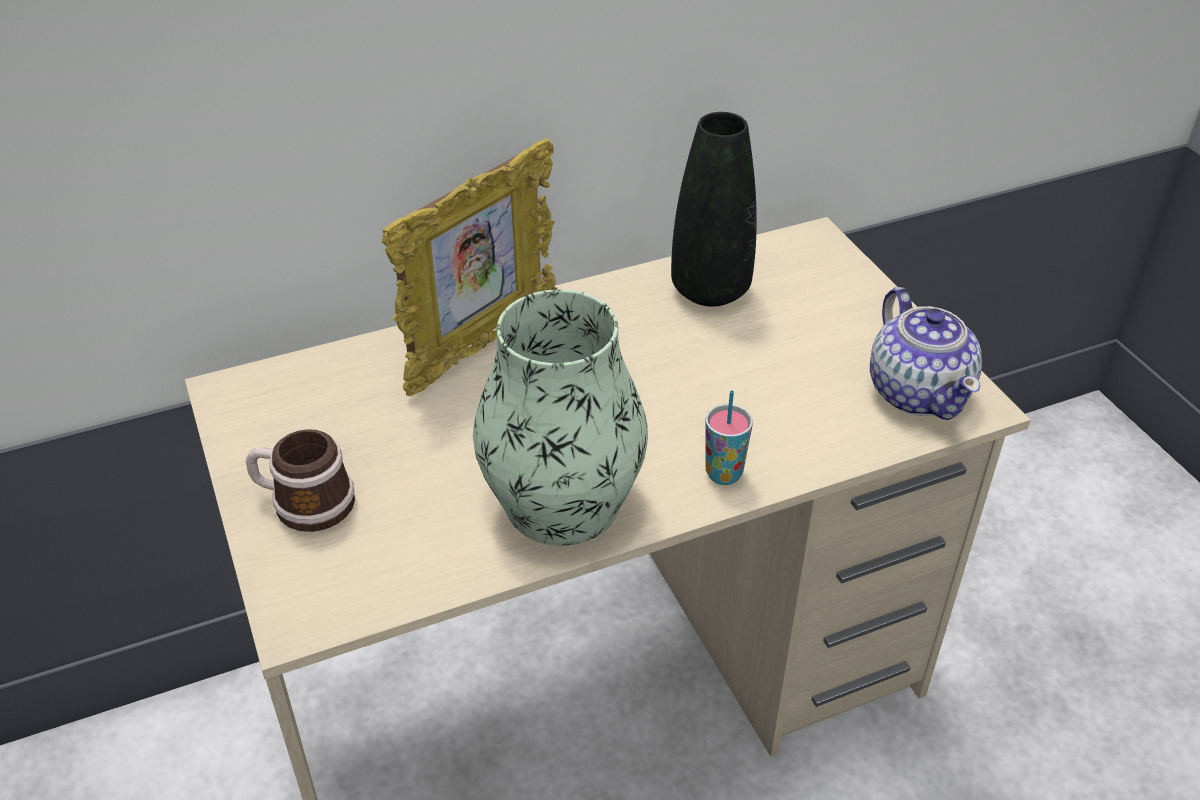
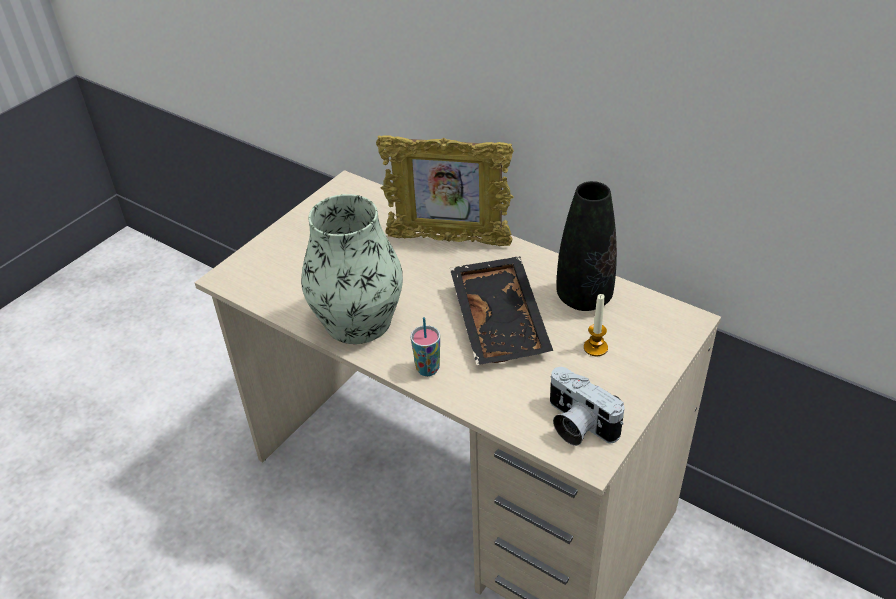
camera: 60 degrees right, 0 degrees up
mug [246,429,355,532] -> none
teapot [870,287,982,420] -> camera [550,367,625,446]
none -> black tray [450,256,553,365]
none -> candle [584,294,608,356]

